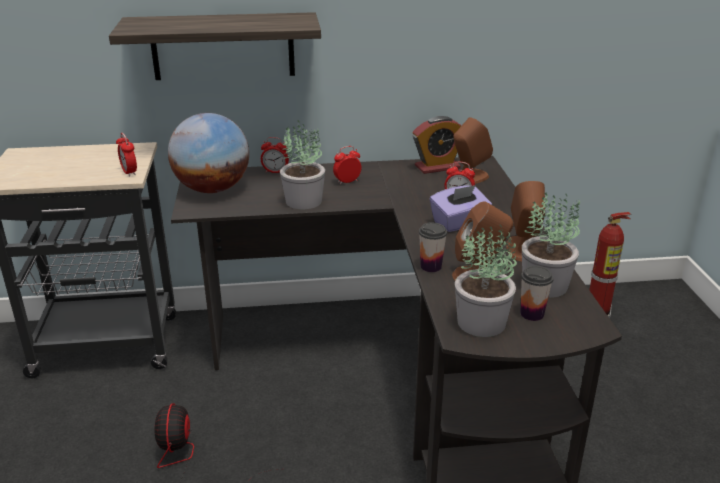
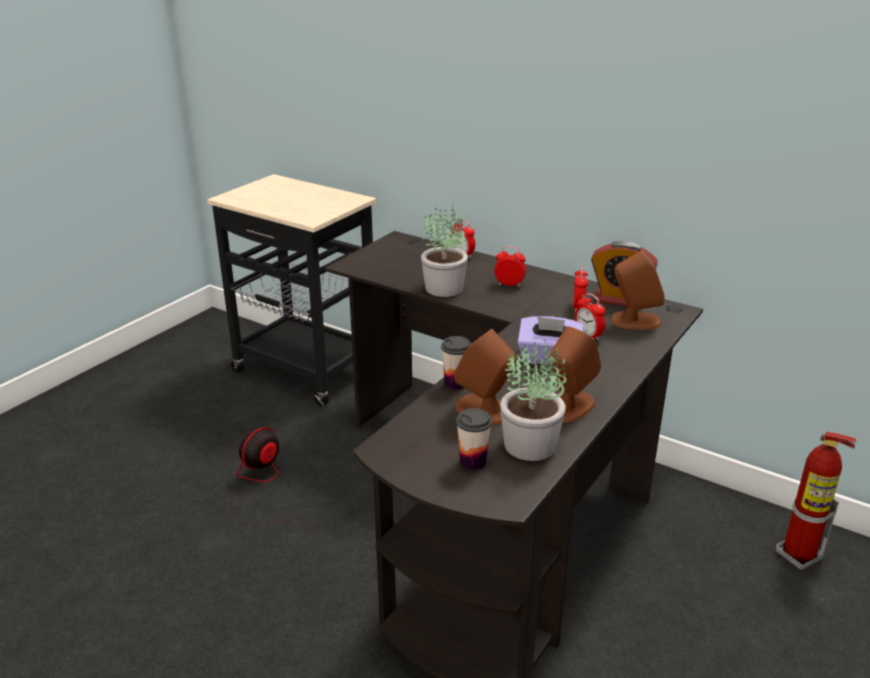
camera: 40 degrees right, 0 degrees up
shelf [109,12,321,80] -> none
alarm clock [116,133,137,177] -> alarm clock moved to [573,266,588,312]
globe [168,113,249,193] -> none
potted plant [455,225,517,337] -> none

